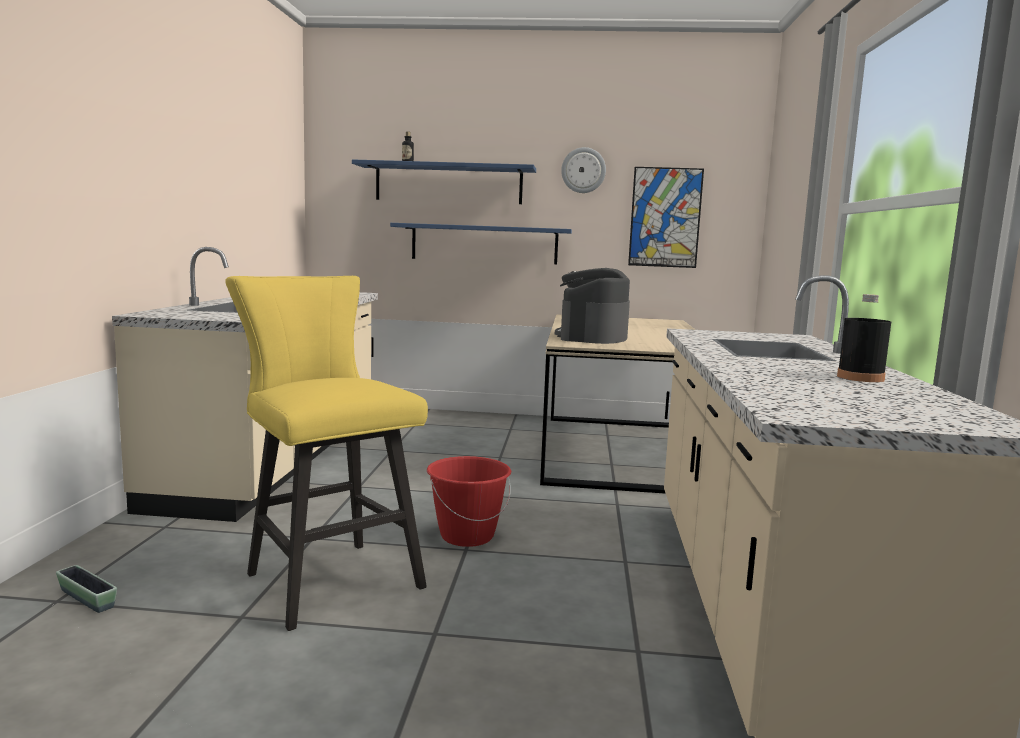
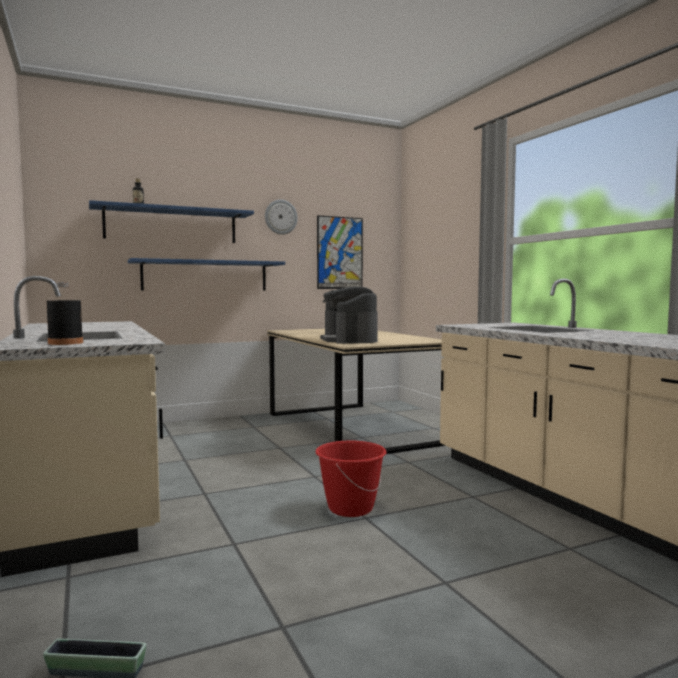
camera: 30 degrees left, 5 degrees down
yellow stool [226,276,428,631] -> none
black bottle [837,294,891,382] -> black bottle moved to [47,282,83,345]

